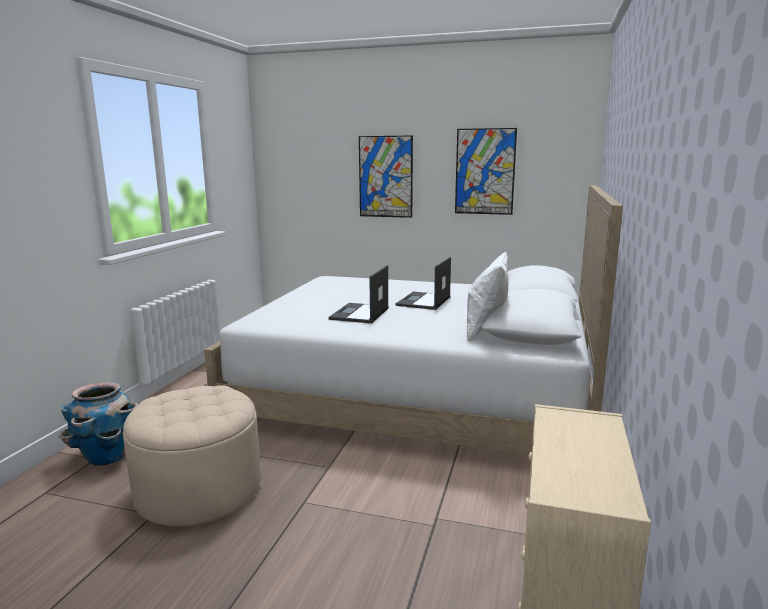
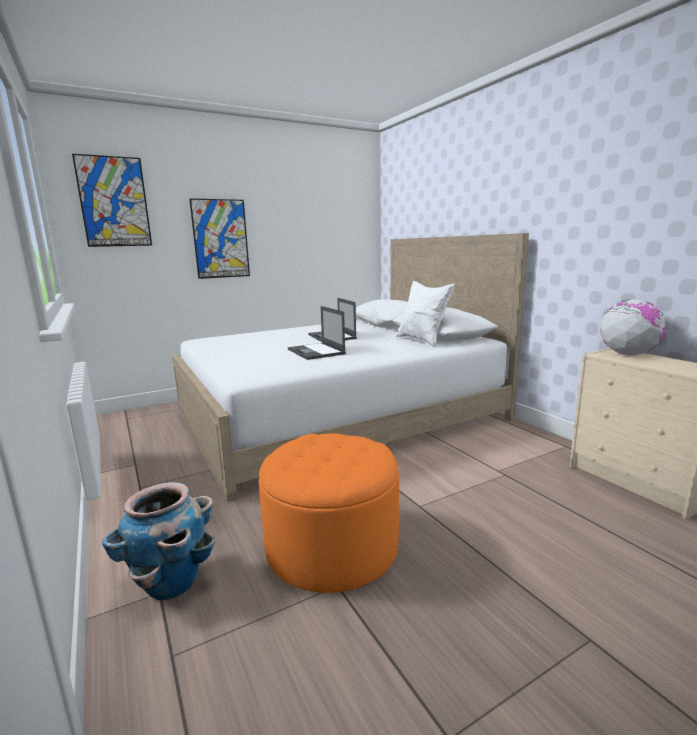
camera: 45 degrees left, 0 degrees up
beige ottoman [123,385,261,527] -> orange ottoman [259,433,399,593]
picture [455,128,517,215] -> picture moved to [72,154,152,247]
none -> globe [600,299,666,355]

